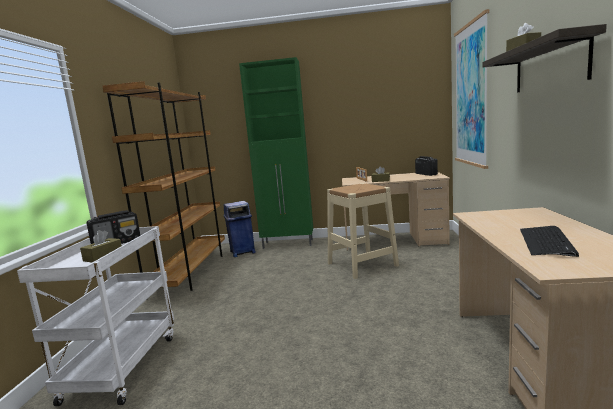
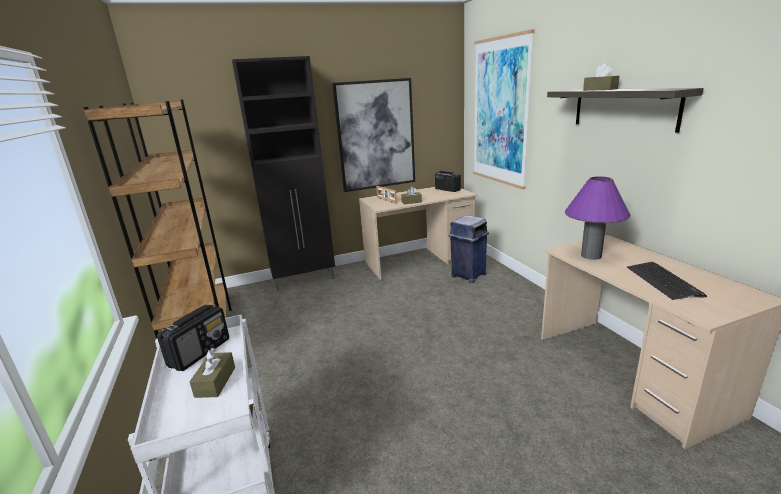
camera: 25 degrees left, 10 degrees up
blue trash can [223,201,256,257] -> blue trash can moved to [448,215,489,283]
green cabinet [239,57,313,249] -> black cabinet [232,56,335,291]
beige stool [327,183,399,279] -> none
none -> picture [332,78,415,192]
none -> purple table lamp [565,176,630,260]

